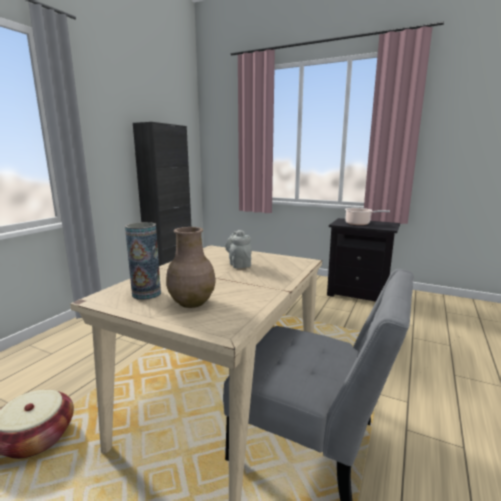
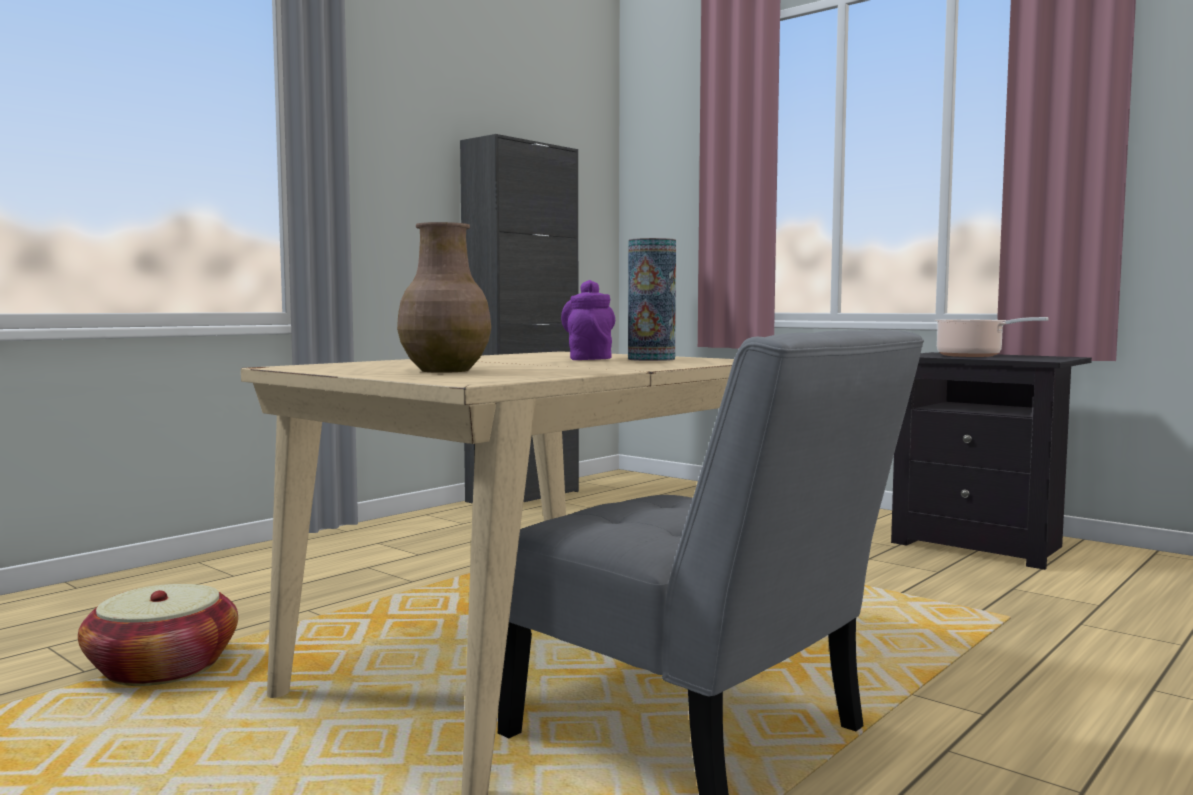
camera: 15 degrees right, 10 degrees down
vase [125,222,161,300] -> vase moved to [628,238,676,361]
grey teapot [225,230,252,268] -> purple teapot [561,280,615,360]

